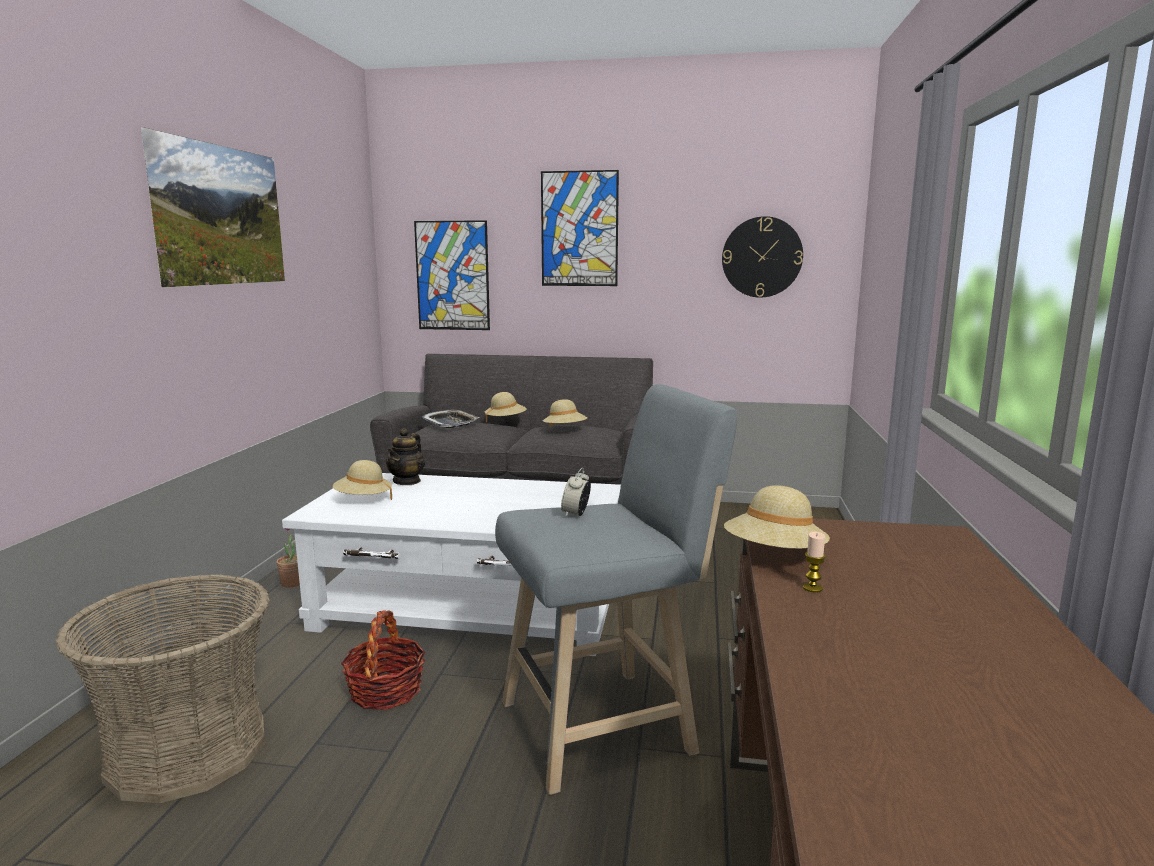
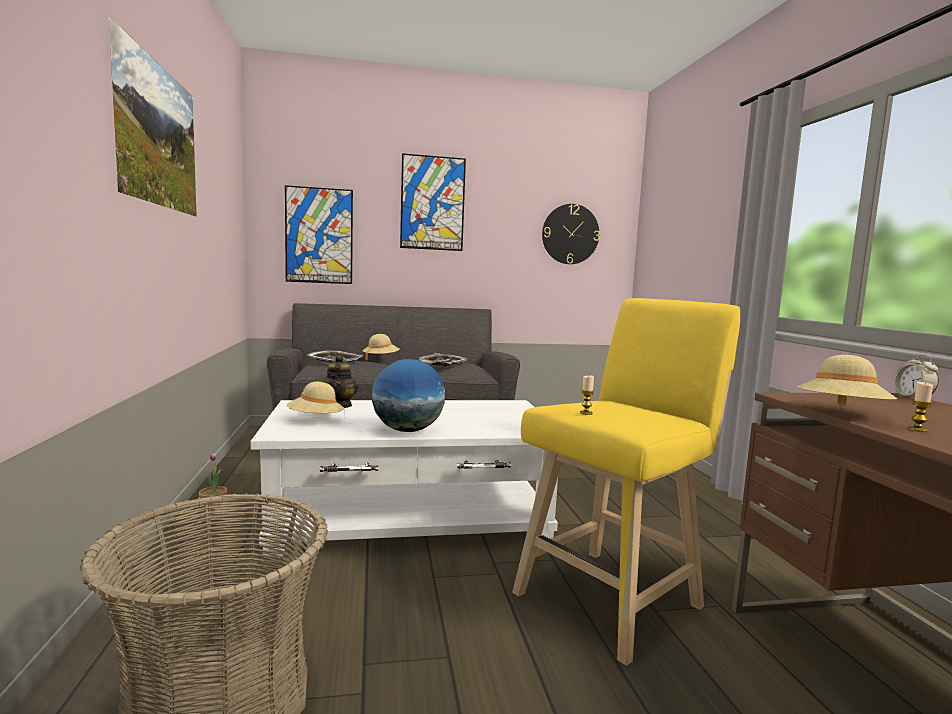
camera: 20 degrees left, 5 degrees down
basket [341,610,426,710] -> none
grey stool [495,384,737,795] -> yellow stool [513,298,740,666]
beige hat [543,399,587,427] -> tray [419,353,467,366]
alarm clock [561,468,591,518] -> alarm clock moved to [894,354,939,397]
none -> globe [372,359,445,432]
none -> candle [580,375,595,415]

